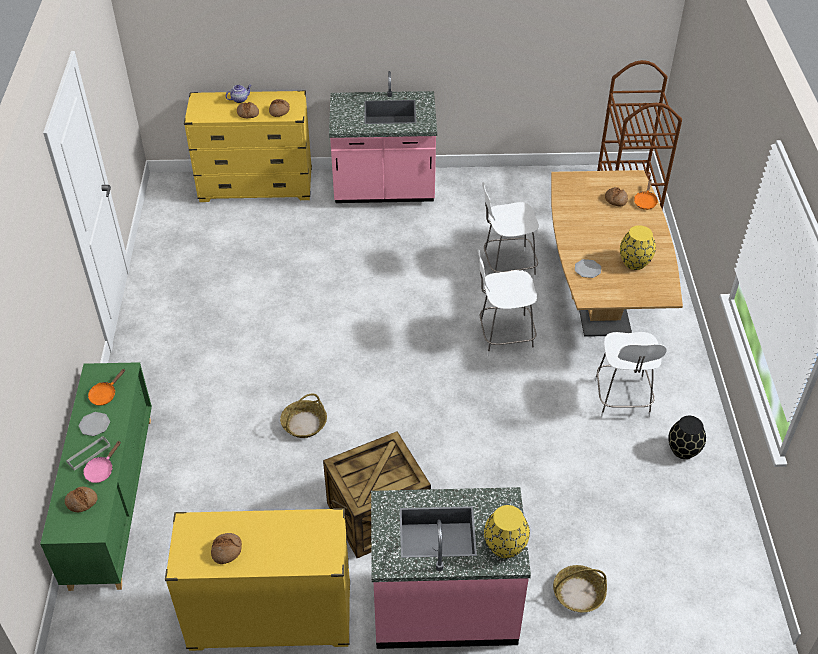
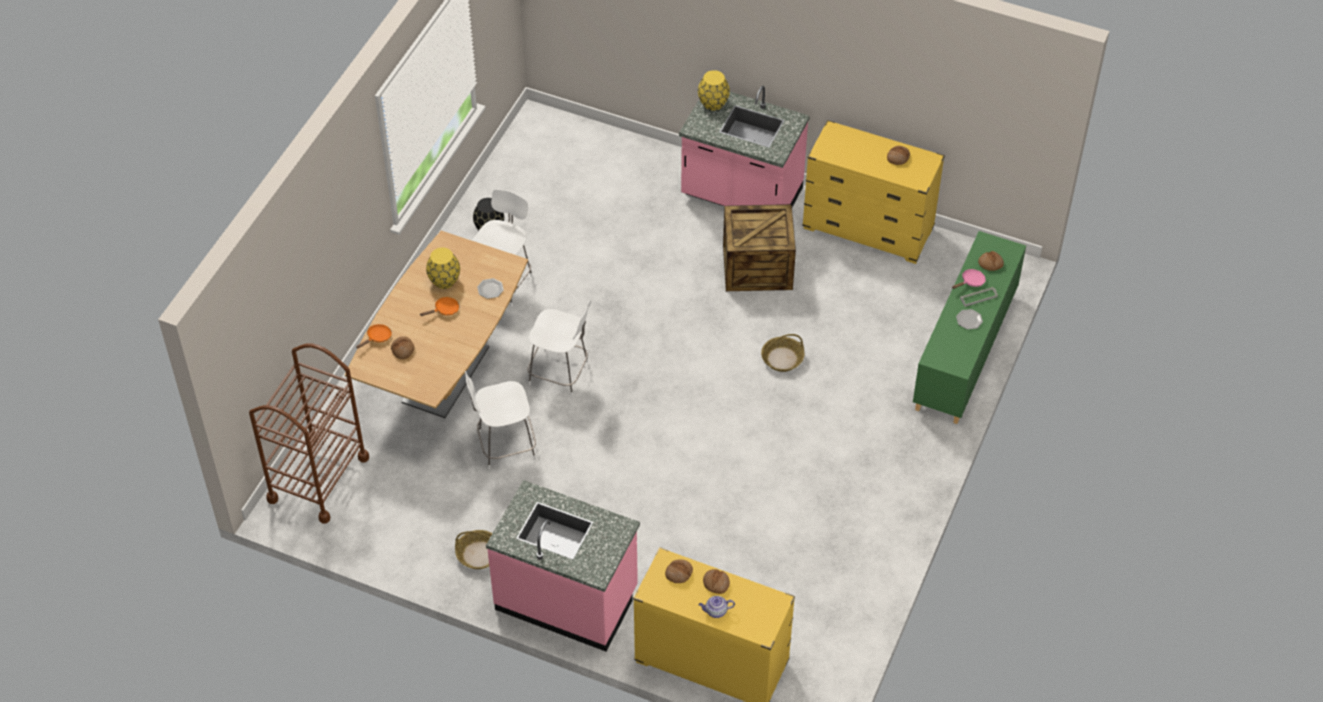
camera: 155 degrees left, 5 degrees up
orange frying pan [88,369,125,406] -> orange frying pan moved to [420,297,459,316]
white chair [482,182,539,279] -> white chair turned 150 degrees clockwise [465,371,536,469]
basket [553,565,607,612] -> basket moved to [455,530,492,569]

